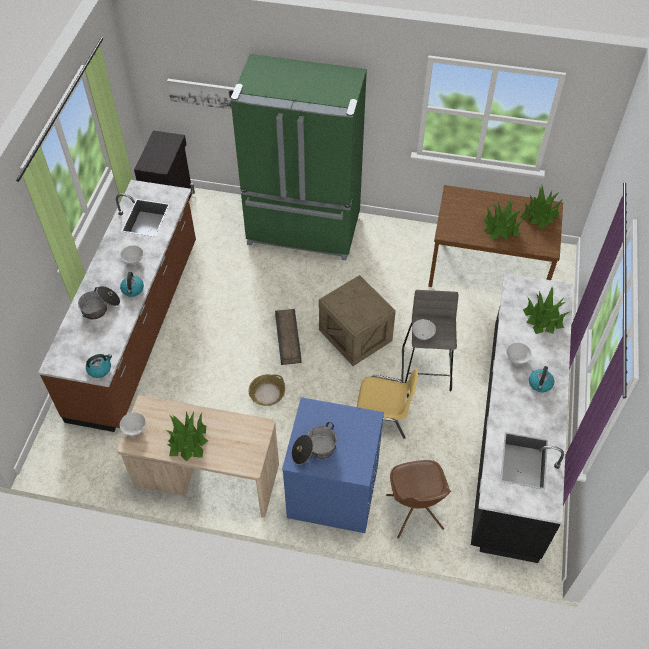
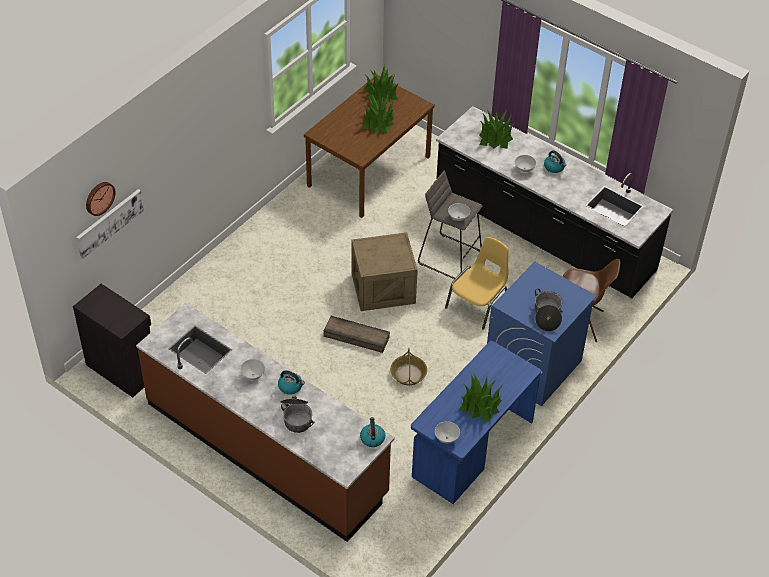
camera: 65 degrees left, 5 degrees down
beige desk [117,395,279,518] -> blue desk [411,341,541,504]
green fridge [230,54,367,260] -> none
none -> wall clock [86,182,115,216]

